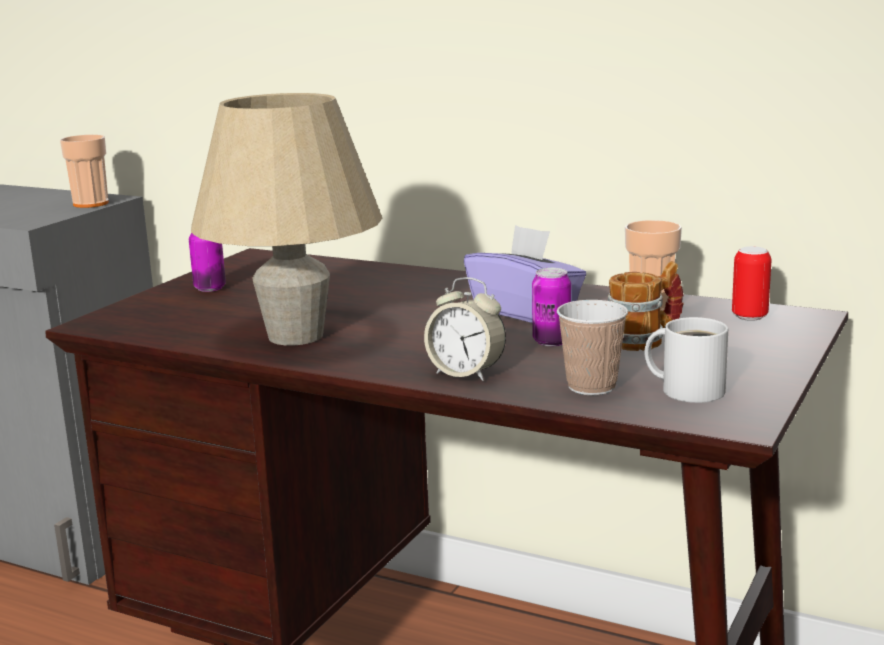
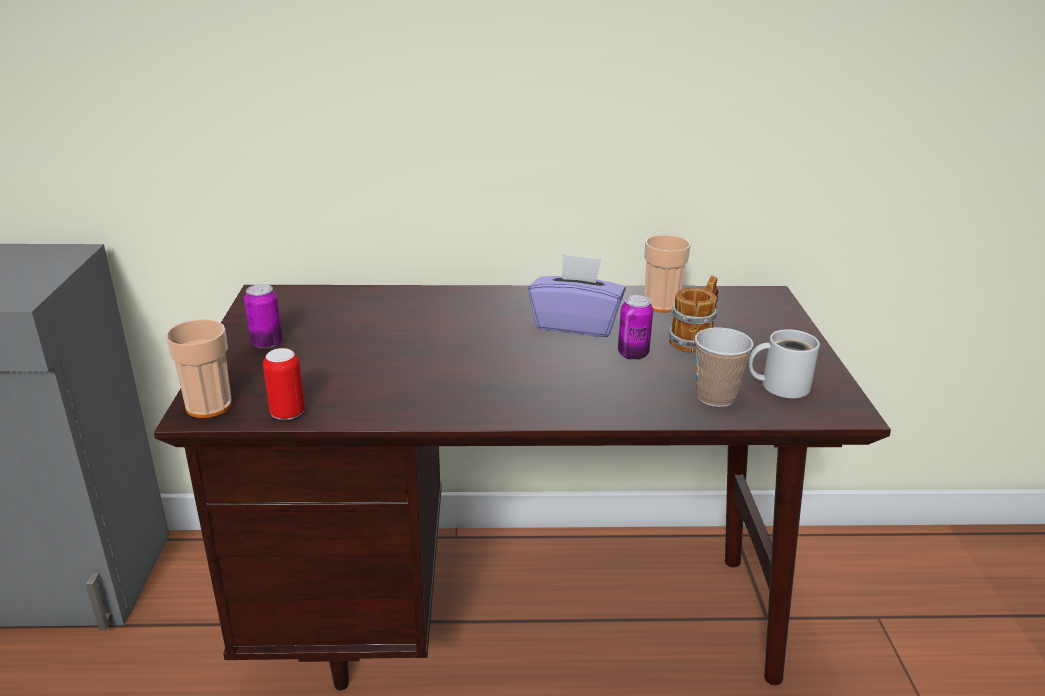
camera: 30 degrees left, 10 degrees up
cup [60,135,109,208] -> cup moved to [165,319,232,418]
beige table lamp [191,93,382,346] -> none
alarm clock [424,277,506,381] -> none
can [732,246,771,321] -> can moved to [263,348,305,420]

